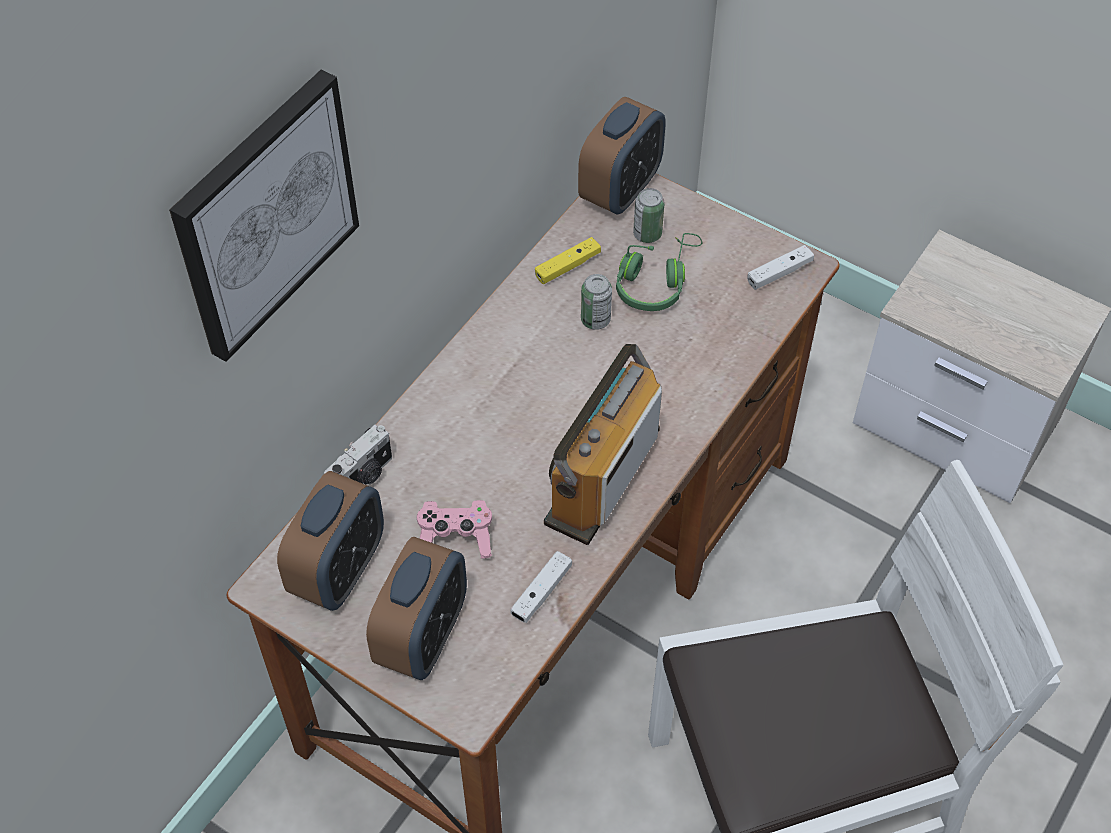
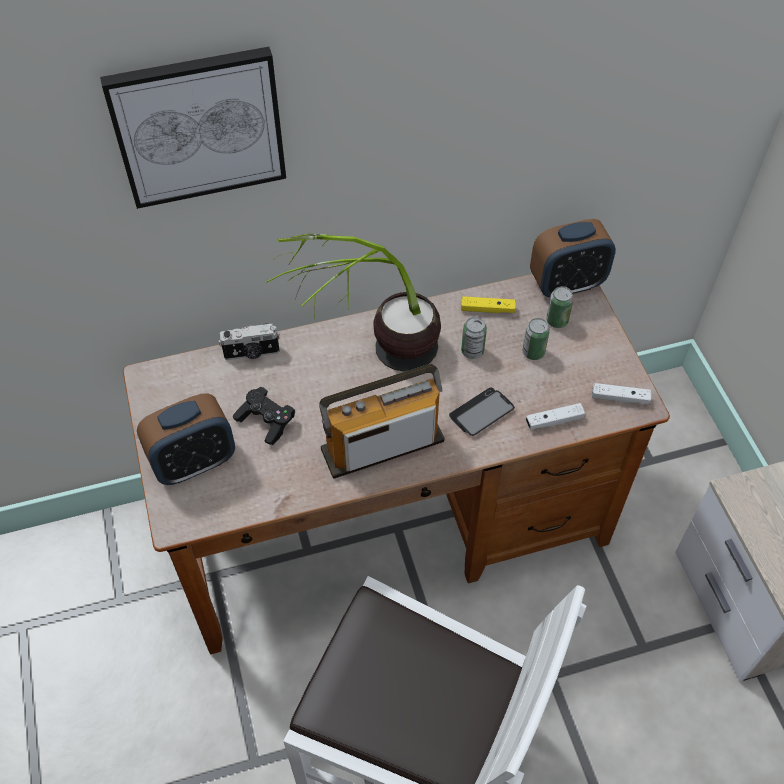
camera: 40 degrees right, 0 degrees up
alarm clock [277,471,384,611] -> none
pink game controller [417,500,492,558] -> black game controller [233,387,295,445]
white game controller [510,551,572,623] -> white game controller moved to [526,403,585,430]
green headphones [616,233,702,311] -> can [522,318,550,360]
none -> potted plant [266,234,441,371]
none -> phone [449,387,515,436]

